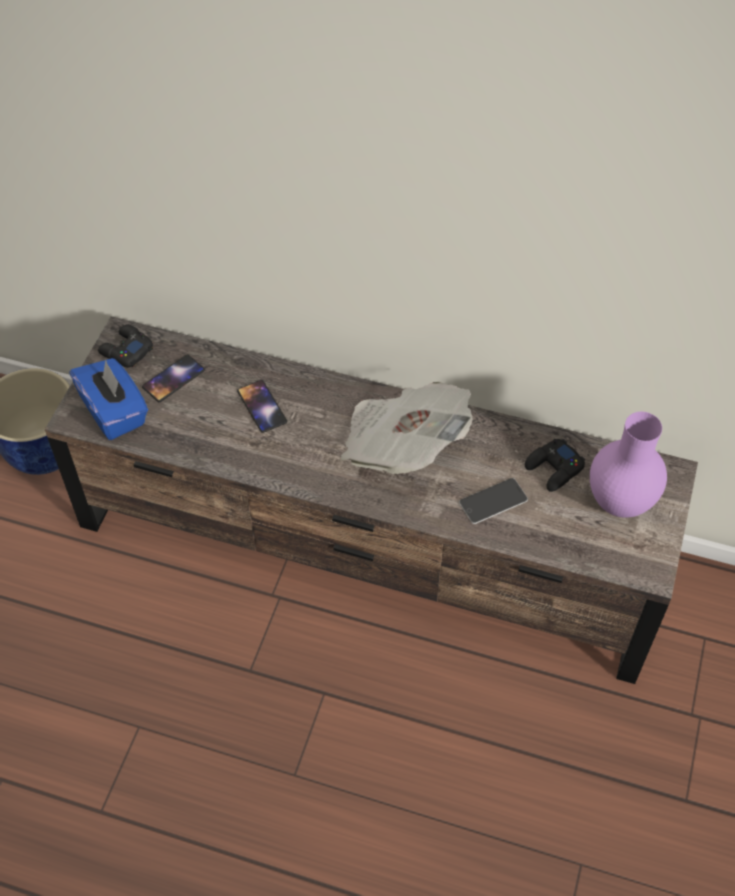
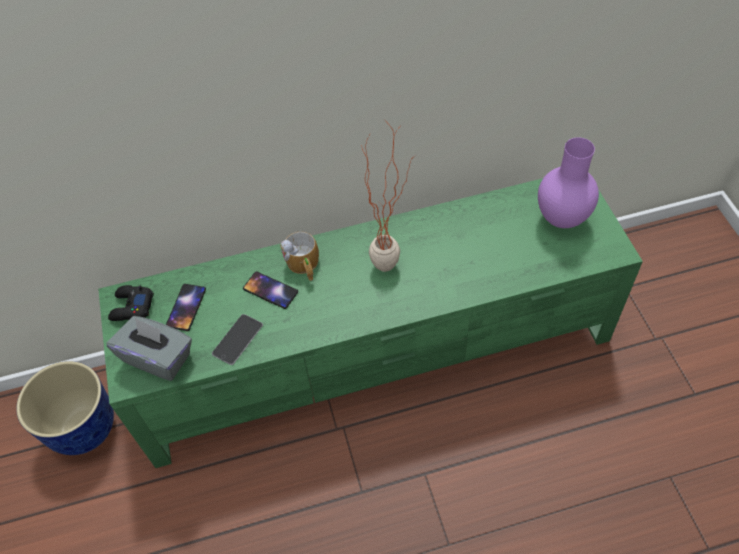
camera: 30 degrees left, 0 degrees up
brown tv stand [45,316,698,684] -> green tv stand [98,178,643,468]
blue tissue box [69,358,148,440] -> grey tissue box [107,316,192,381]
newspaper [340,381,473,474] -> potted plant [361,119,416,272]
phone [459,478,528,524] -> phone moved to [212,314,263,365]
black game controller [525,439,585,492] -> none
none -> mug [280,232,319,281]

